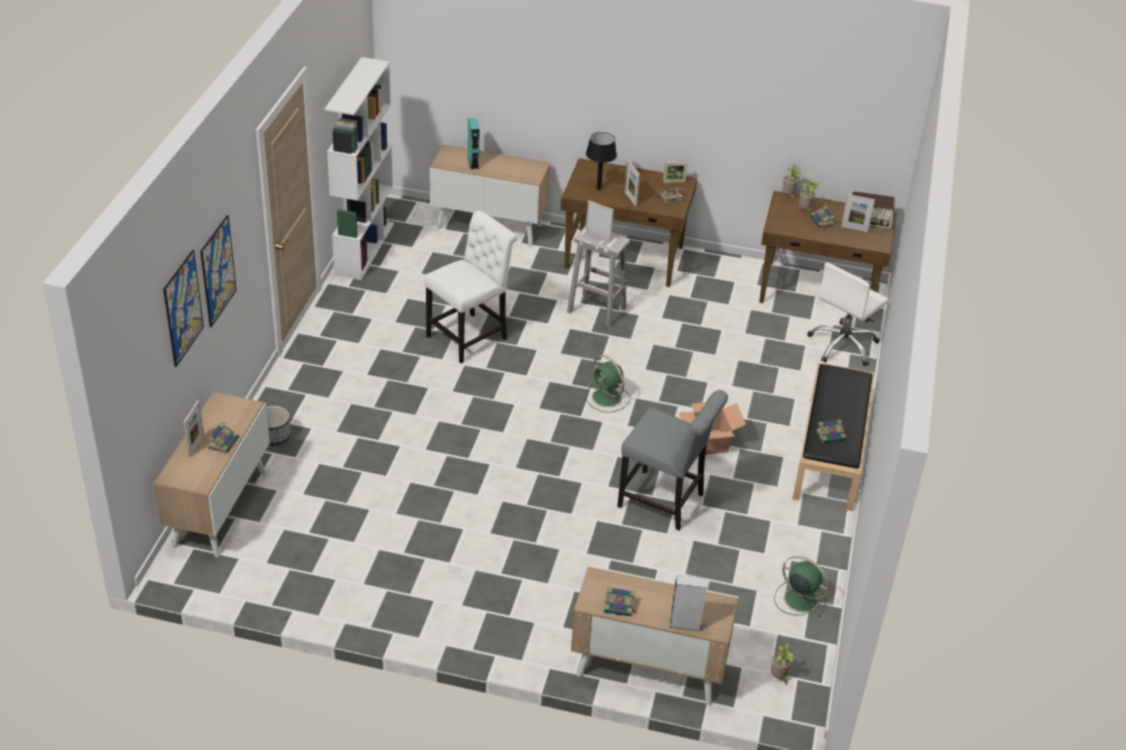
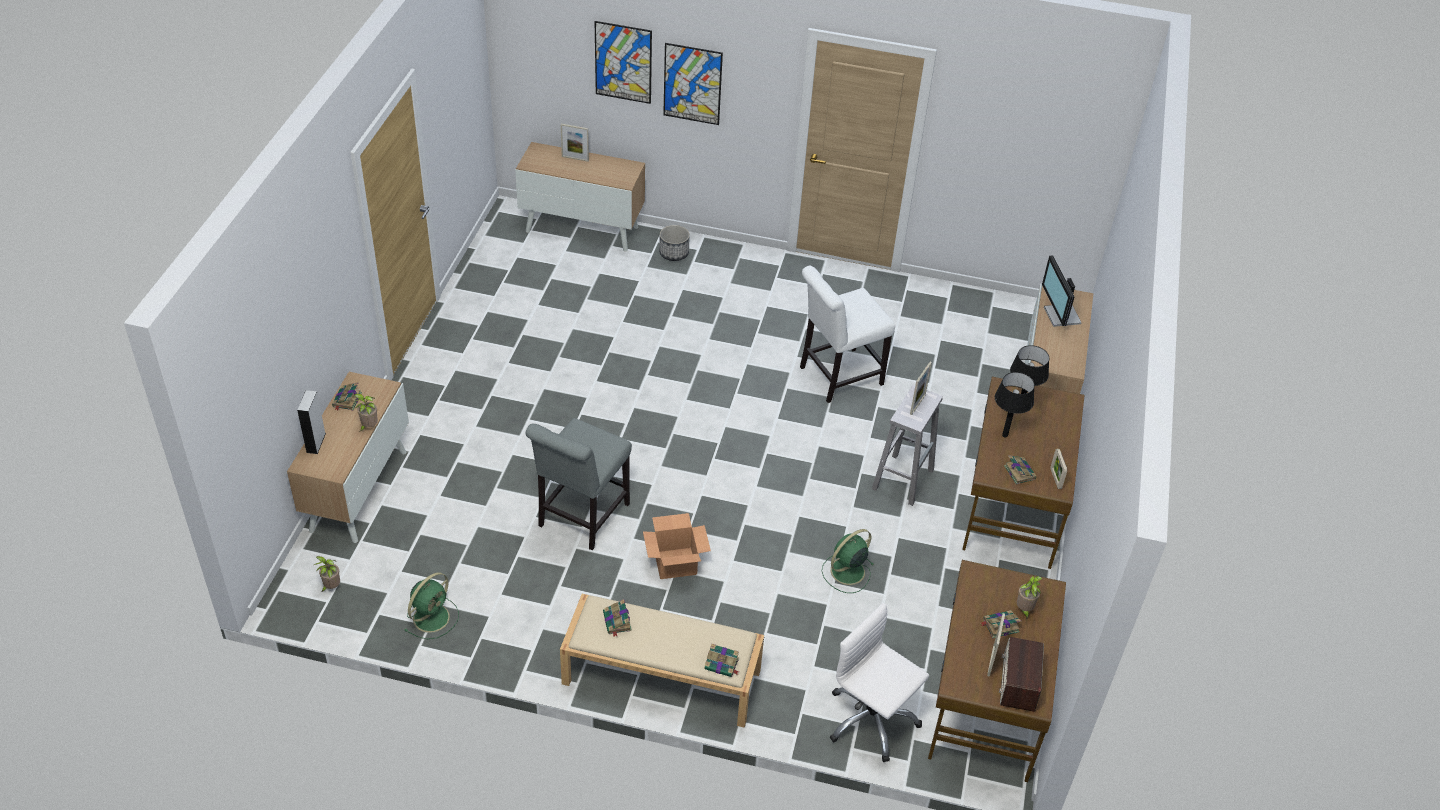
camera: 90 degrees right, 5 degrees up
book [208,423,239,453] -> book moved to [704,643,739,677]
white bookcase [325,57,394,280] -> none
white chair [424,211,517,363] -> white chair turned 105 degrees clockwise [800,265,895,403]
turquoise speaker [467,118,480,169] -> monitor [1042,256,1082,327]
green fan [585,355,630,413] -> green fan moved to [822,529,874,593]
picture frame [625,160,640,207] -> black table lamp [995,372,1035,438]
potted plant [782,165,801,198] -> potted plant moved to [353,394,378,431]
black bench [792,362,875,511] -> beige bench [560,594,764,728]

